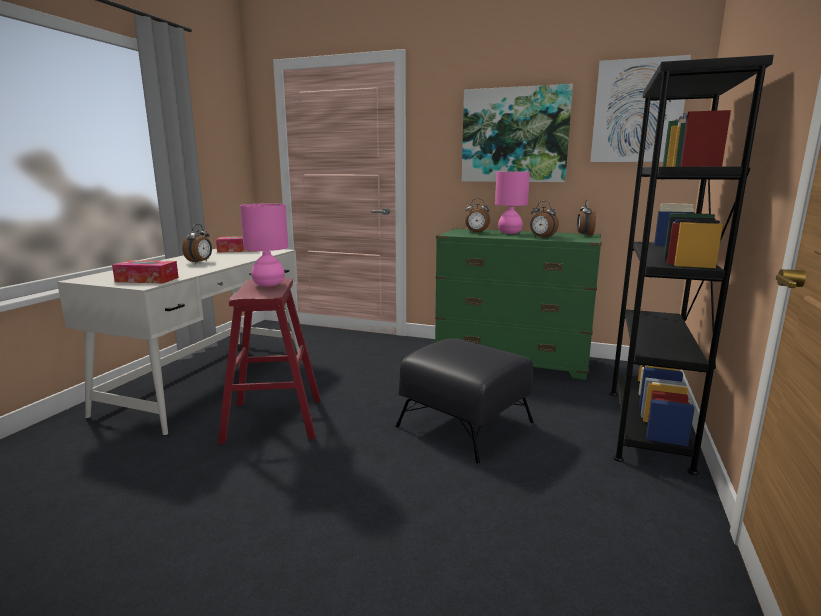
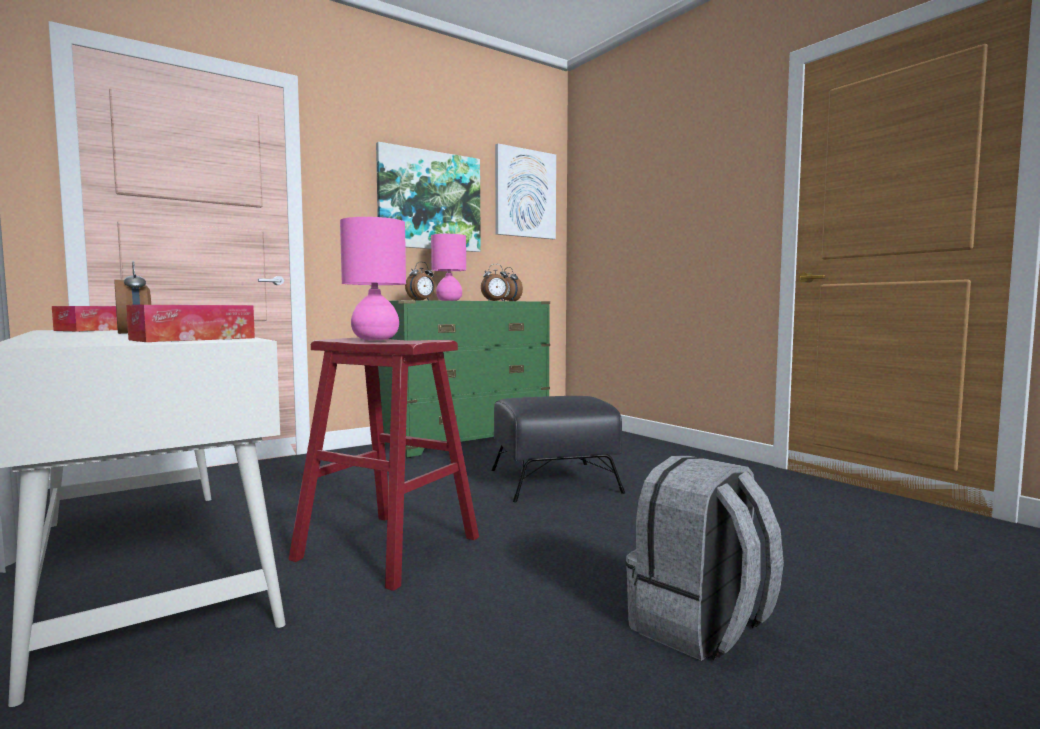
camera: 55 degrees left, 10 degrees down
black bookcase [610,55,774,475] -> none
none -> grey backpack [625,456,784,661]

